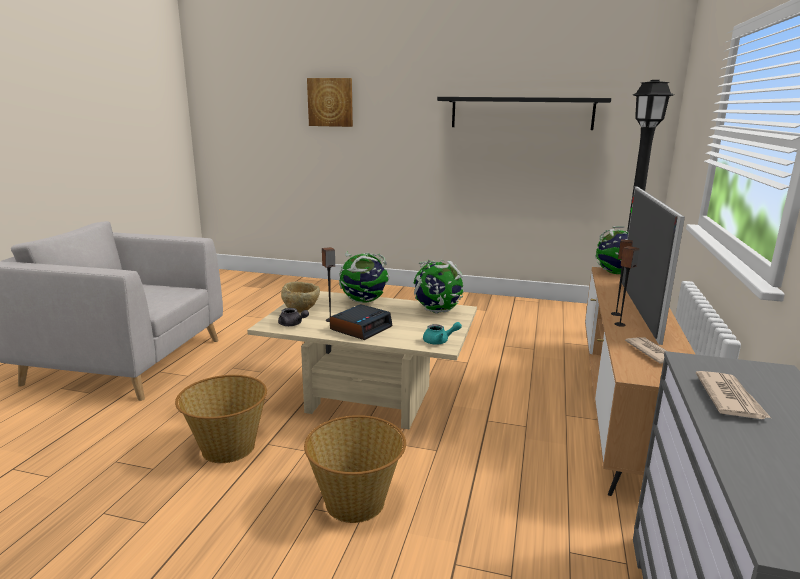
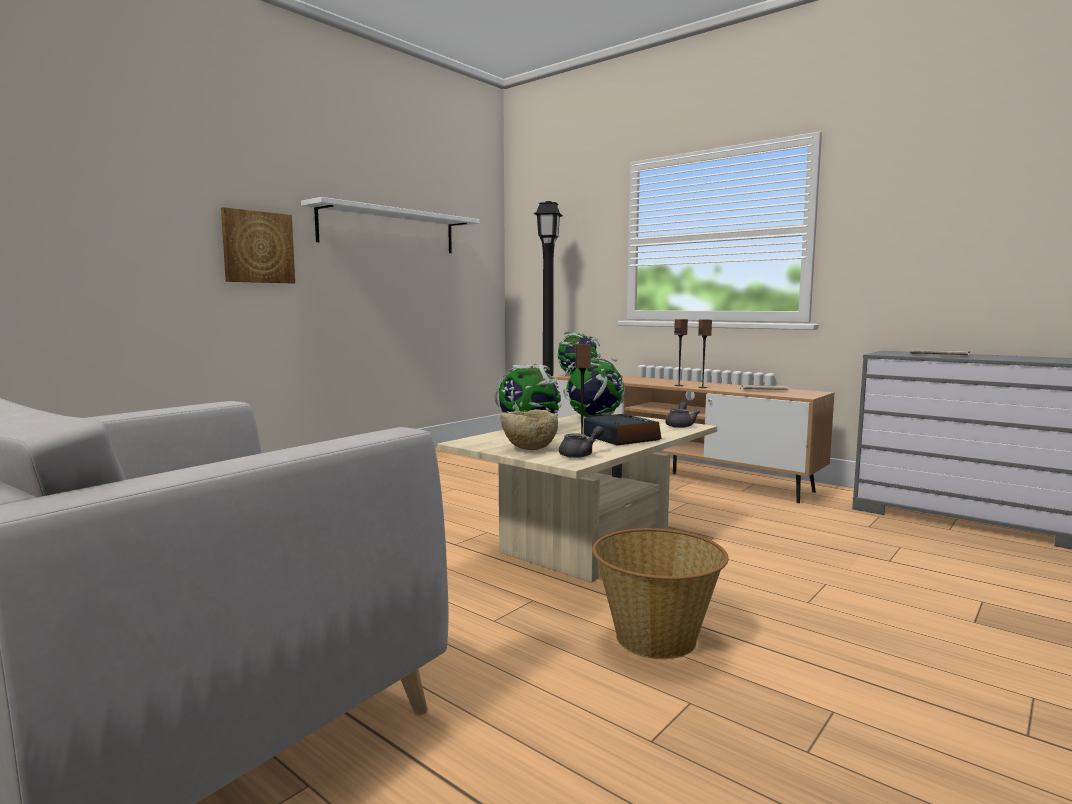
camera: 65 degrees left, 10 degrees down
basket [304,415,406,523] -> none
picture [307,78,353,127] -> picture moved to [221,207,295,283]
turquoise teapot [423,322,462,345] -> grey teapot [665,402,700,428]
black shelf [437,97,611,130] -> white shelf [301,197,480,253]
television [622,186,685,345] -> none

